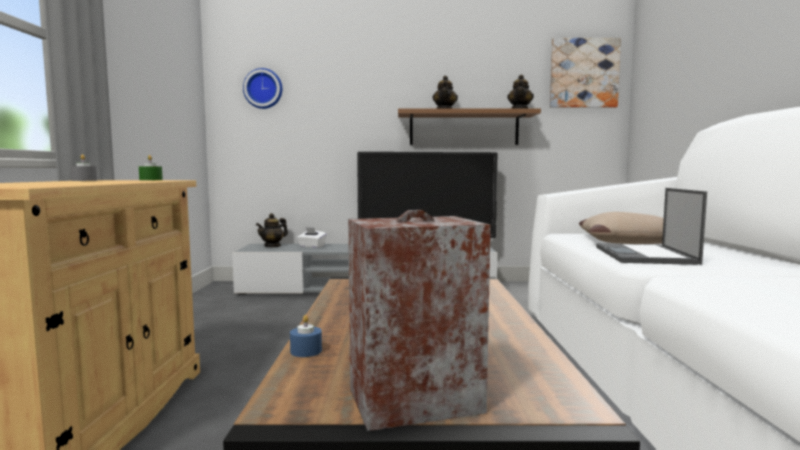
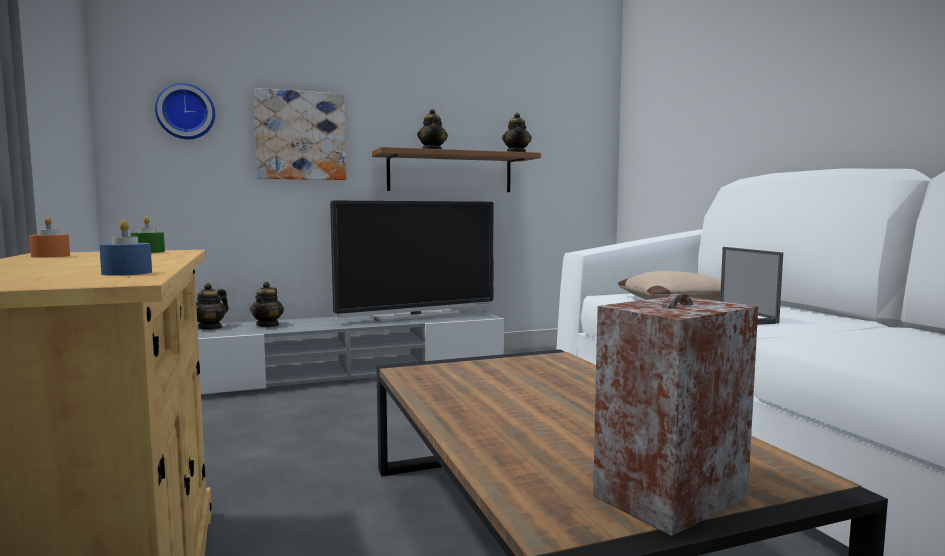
camera: 20 degrees left, 0 degrees up
grey candle [70,154,97,181] -> orange candle [29,217,70,258]
blue candle [290,315,322,357] -> blue candle moved to [99,220,152,276]
white tissue box [297,227,327,248] -> teapot [250,282,284,327]
picture [550,38,621,108] -> picture moved to [254,88,346,180]

